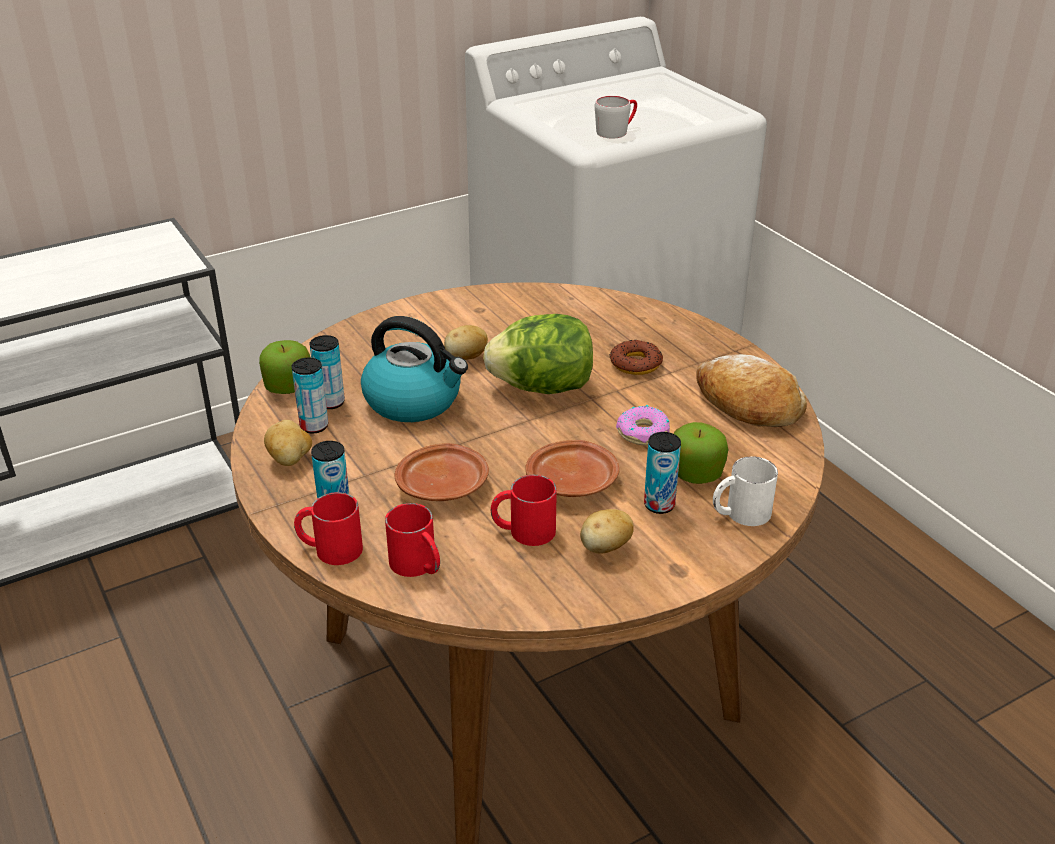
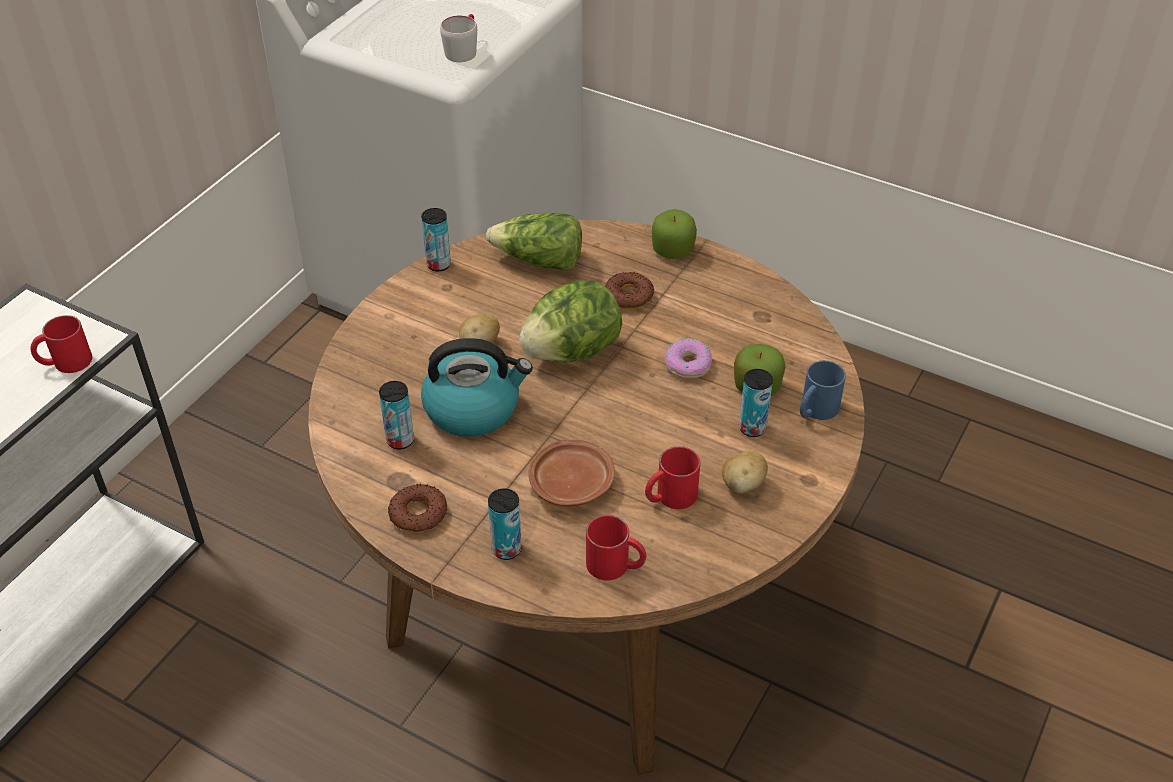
camera: 30 degrees left, 10 degrees up
apple [259,340,311,394] -> apple moved to [652,209,697,259]
potato [264,420,312,466] -> donut [388,484,447,532]
can [292,358,328,433] -> can moved to [421,208,451,271]
red mug [294,492,363,565] -> red mug moved to [31,315,92,373]
brown plate [525,440,619,497] -> none
bread [696,354,807,427] -> none
white mug [713,456,778,526] -> blue mug [800,360,846,420]
none -> lettuce [486,213,582,271]

